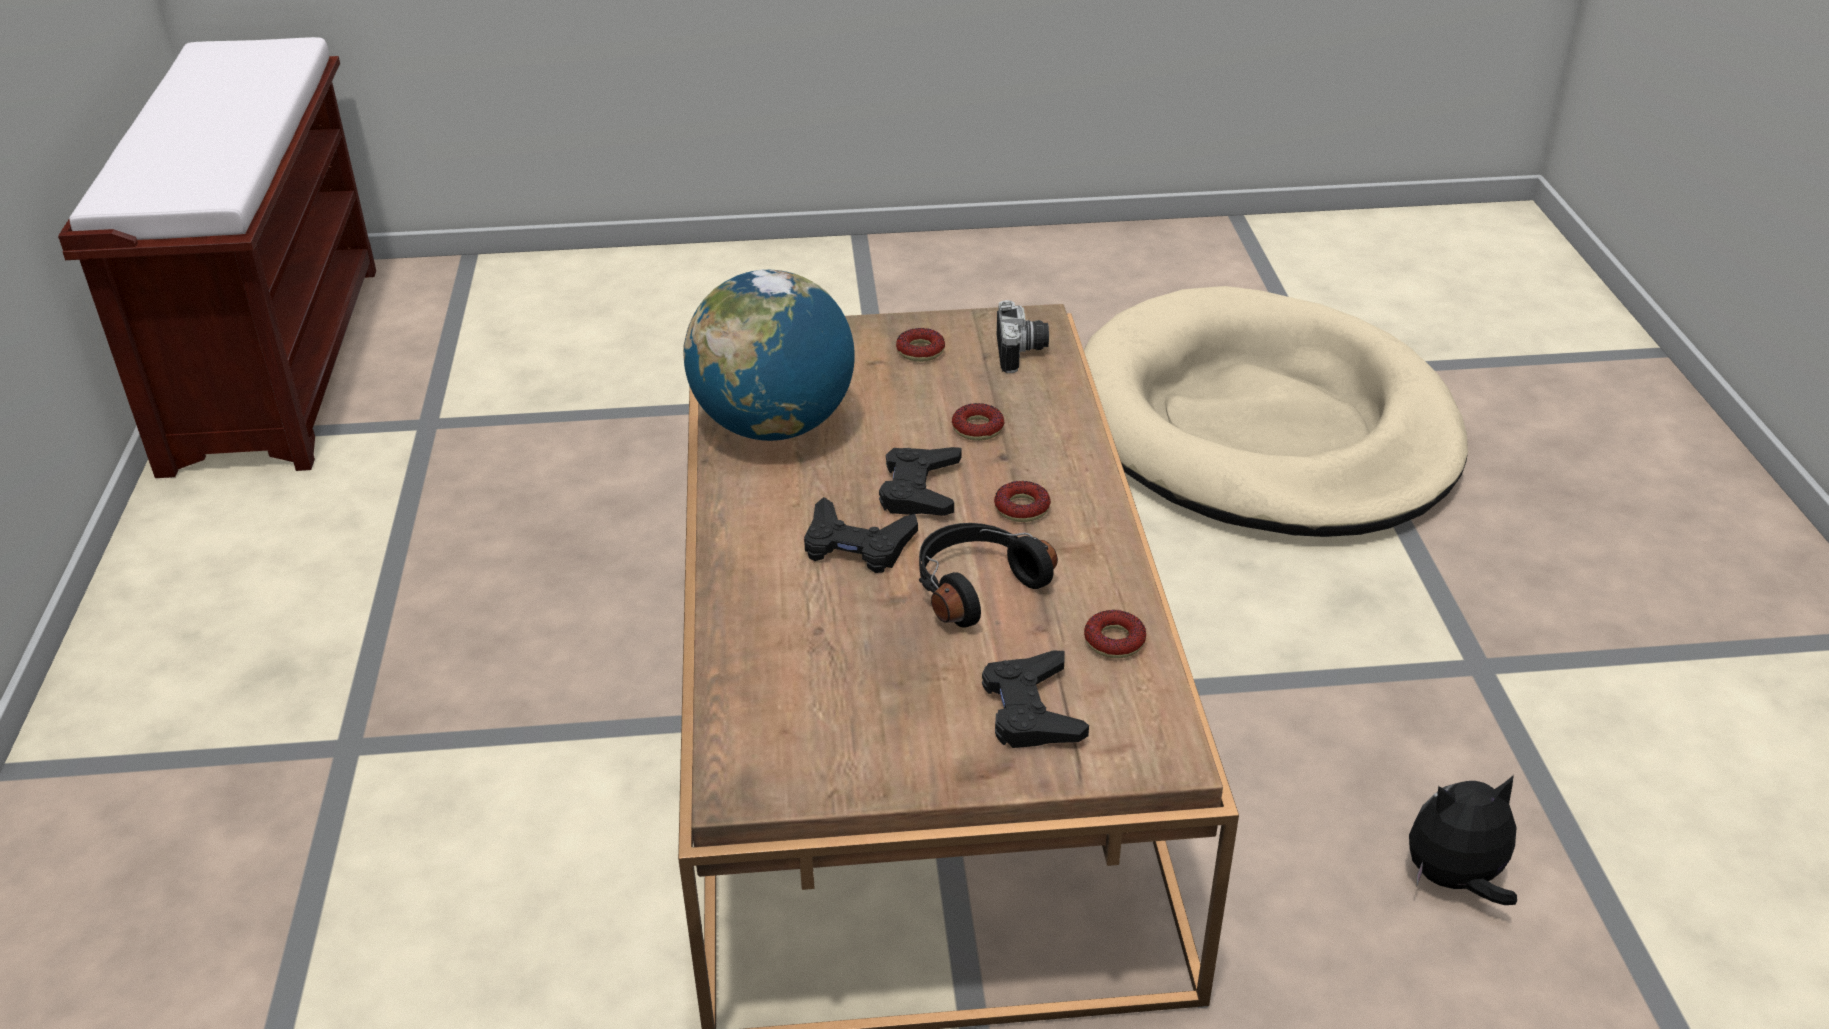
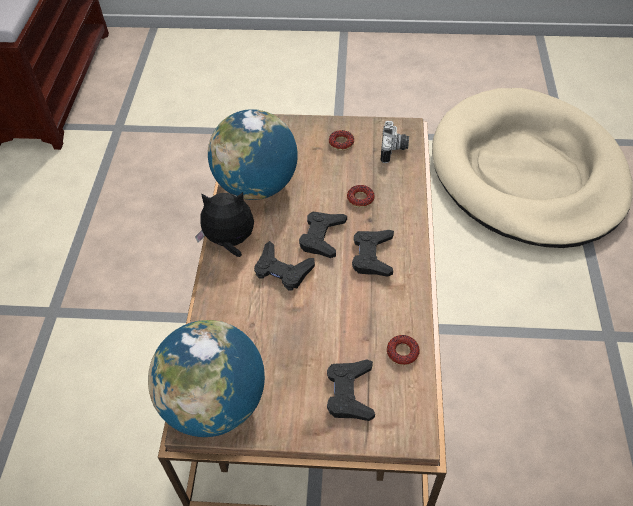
camera: 10 degrees right, 15 degrees up
black headphones [919,523,1058,628] -> none
donut [994,481,1051,522] -> black game controller [352,230,394,277]
plush toy [1409,775,1517,905] -> plush toy moved to [195,192,254,257]
none -> globe [148,320,265,437]

